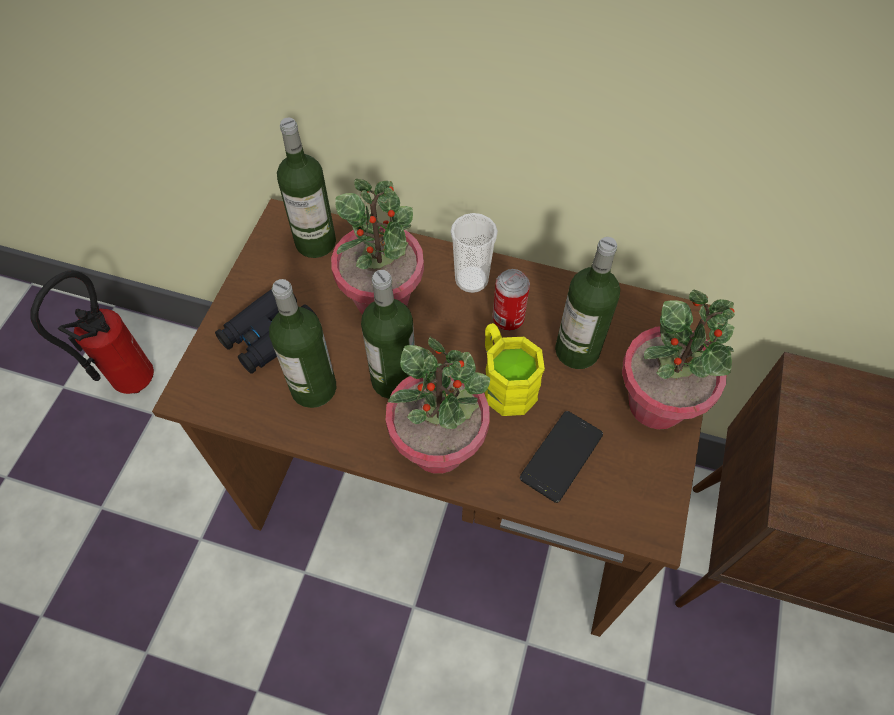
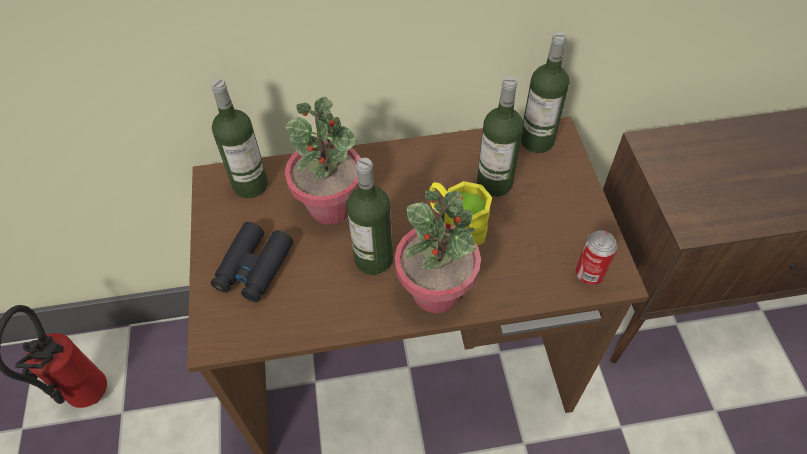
camera: 25 degrees left, 5 degrees down
bottle [269,279,336,408] -> bottle moved to [521,32,569,153]
cup [451,213,498,293] -> none
can [492,269,530,331] -> can moved to [575,231,618,285]
phone [520,411,603,503] -> none
potted plant [622,289,735,430] -> none

